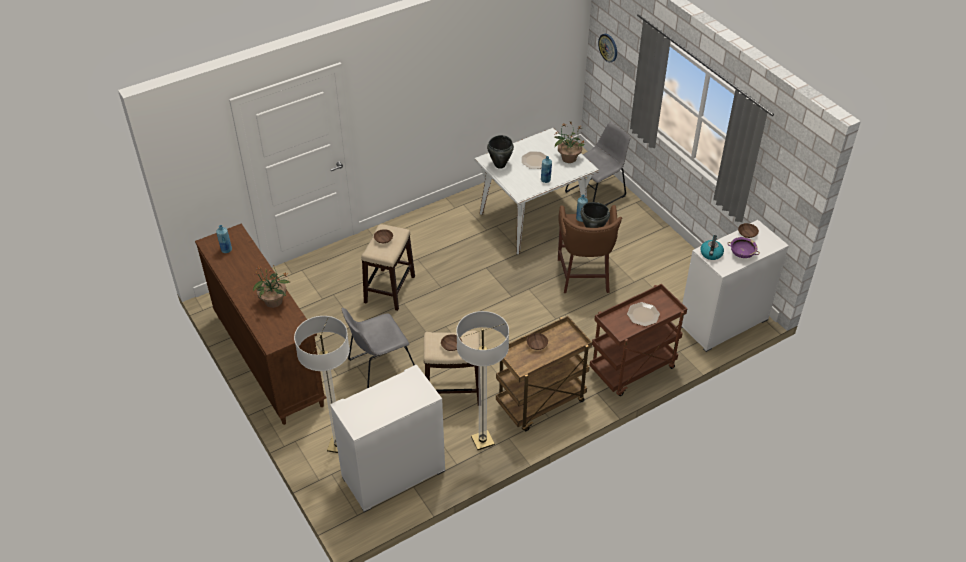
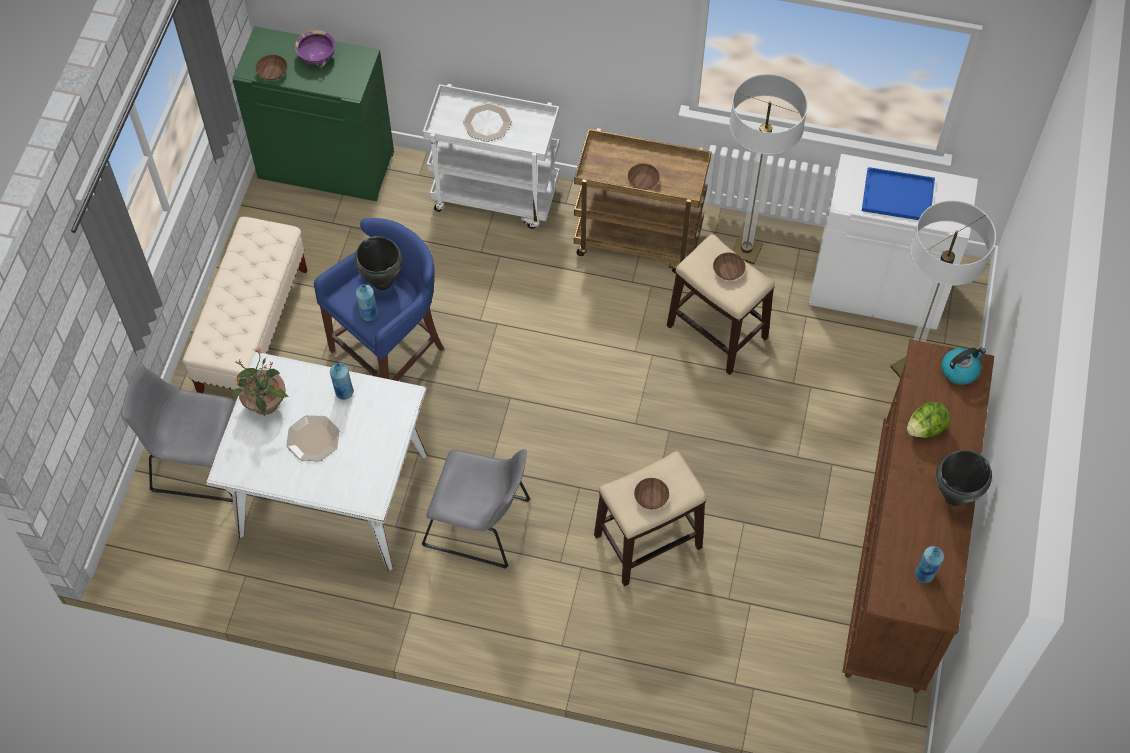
camera: 135 degrees left, 15 degrees up
potted plant [253,265,290,308] -> lettuce [907,402,951,438]
grey chair [342,308,415,388] -> grey chair moved to [422,449,530,569]
black cooking pot [487,135,514,169] -> black cooking pot moved to [936,450,992,506]
brown stool [558,205,622,293] -> blue stool [314,218,444,381]
brown cart [589,284,687,396] -> white cart [423,84,560,229]
wall clock [598,34,617,62] -> none
white cabinet [679,220,789,352] -> green cabinet [232,26,394,201]
kettle [701,235,724,260] -> kettle moved to [941,347,986,385]
none -> beige bench [182,217,307,393]
none -> blue tray [862,167,935,220]

